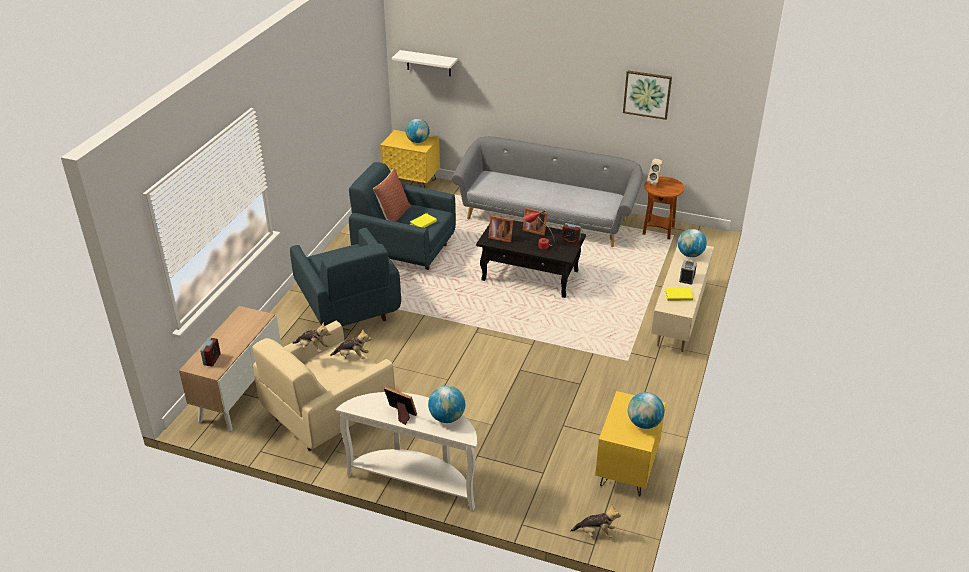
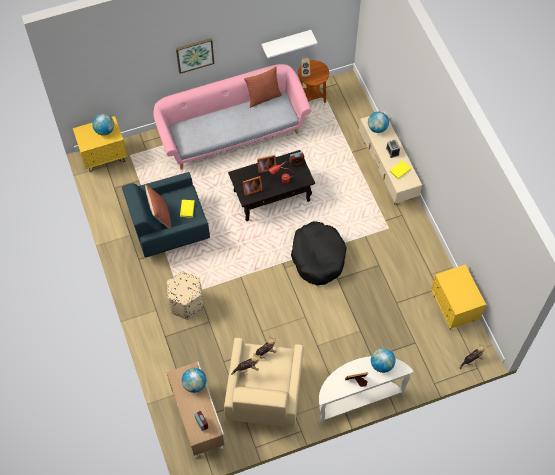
camera: 40 degrees left, 25 degrees up
blue armchair [290,228,401,326] -> beige ottoman [167,271,203,320]
white shelf [392,50,458,76] -> white shelf moved to [262,30,318,58]
grey sofa [452,136,643,247] -> pink sofa [153,64,311,170]
picture [623,70,672,120] -> picture moved to [176,38,214,74]
globe [628,392,664,429] -> globe moved to [182,368,206,393]
none -> pillow [244,67,282,108]
none -> black dog bed [291,221,347,285]

